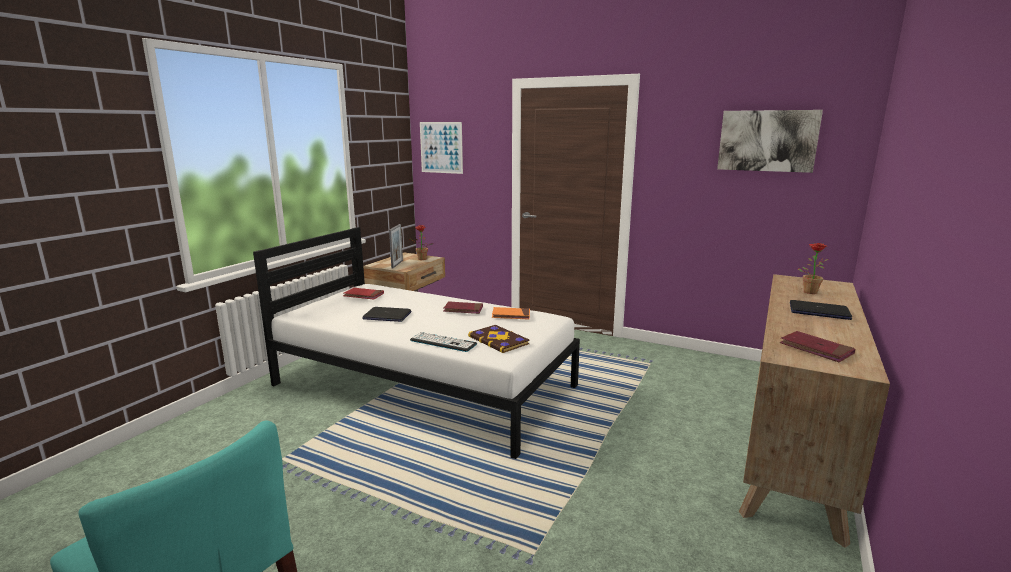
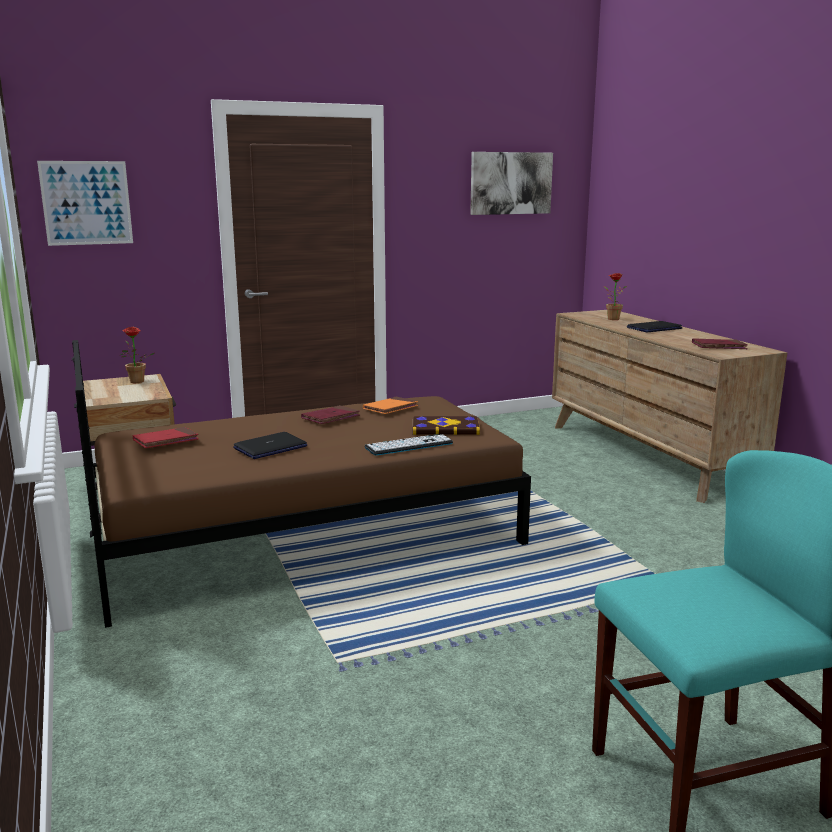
camera: 50 degrees left, 0 degrees up
white bed [253,227,580,459] -> brown bed [72,340,531,628]
picture frame [389,224,403,268] -> none

